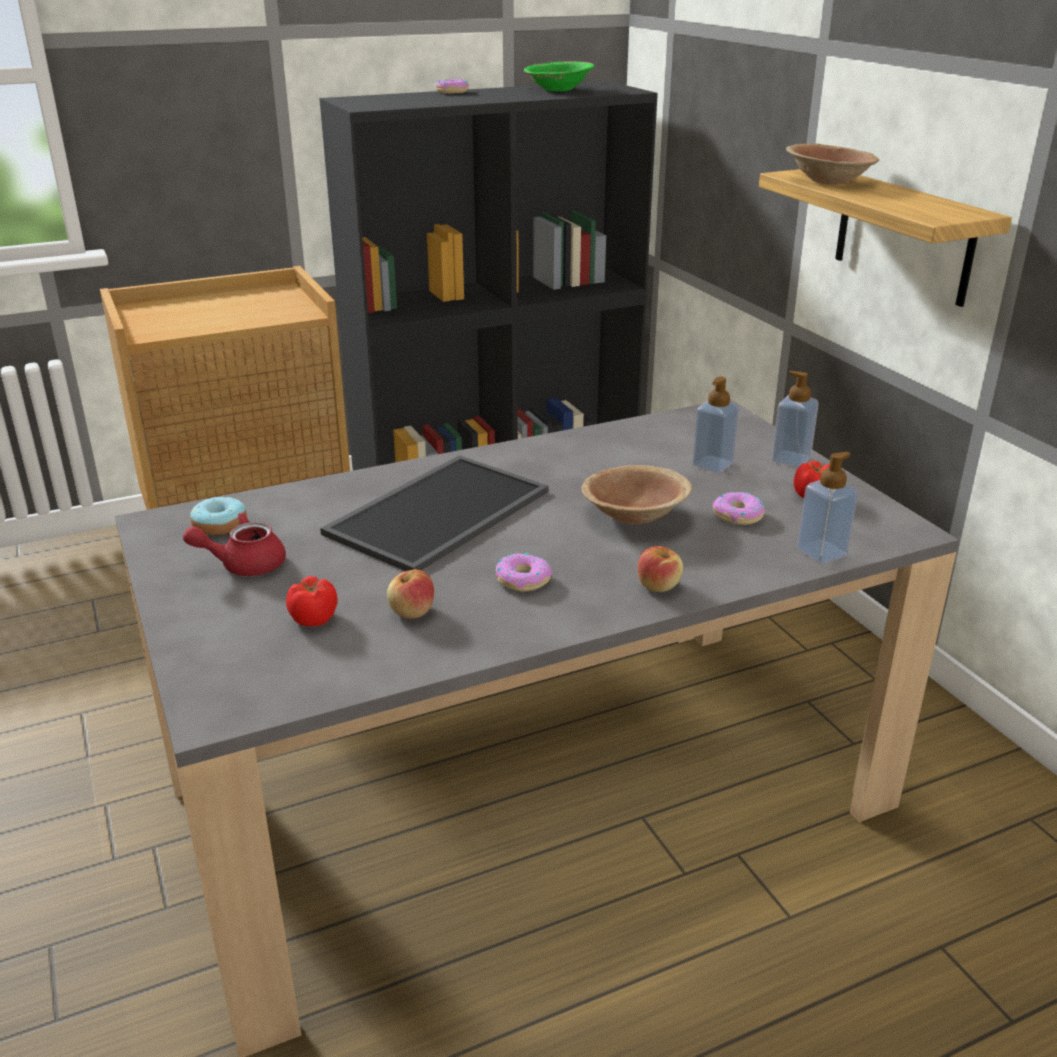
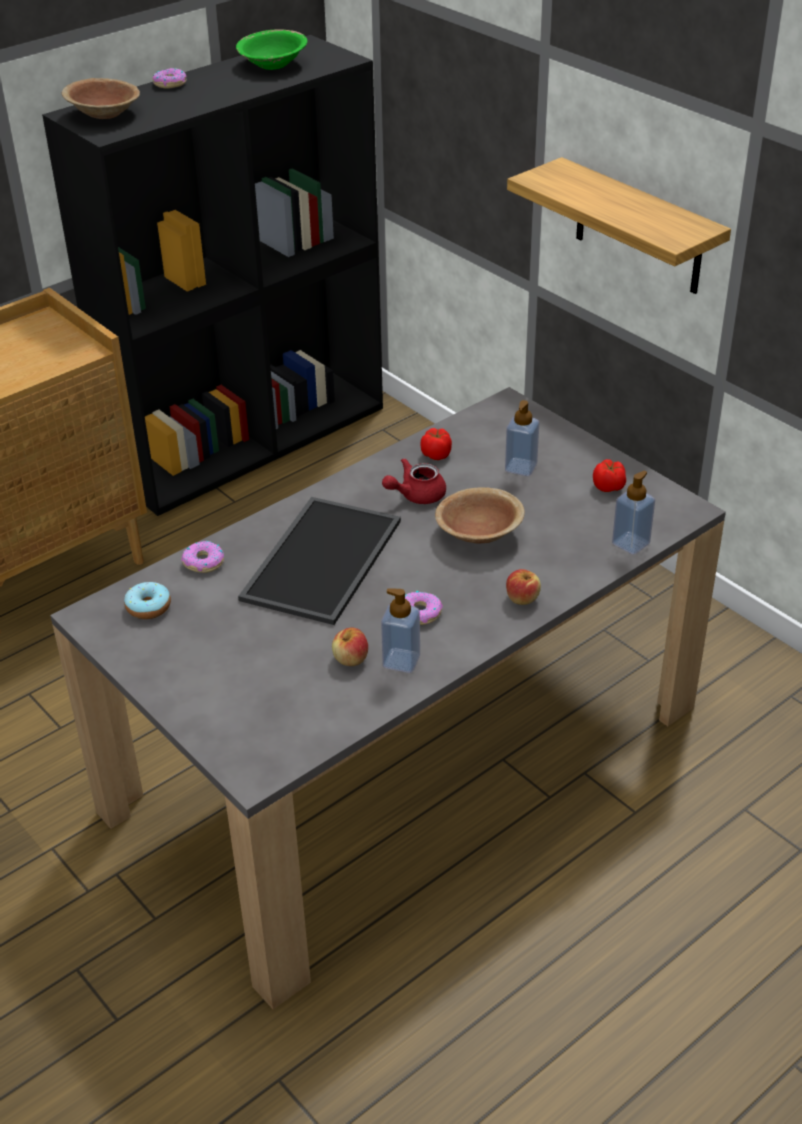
camera: 15 degrees left, 10 degrees up
red teapot [183,512,286,576] -> red teapot moved to [382,458,446,504]
tomato [286,576,337,627] -> tomato moved to [420,428,452,460]
donut [712,492,765,525] -> donut moved to [181,541,224,573]
soap dispenser [772,371,819,467] -> soap dispenser moved to [381,588,420,673]
brown bowl [786,144,879,184] -> brown bowl moved to [62,78,140,119]

